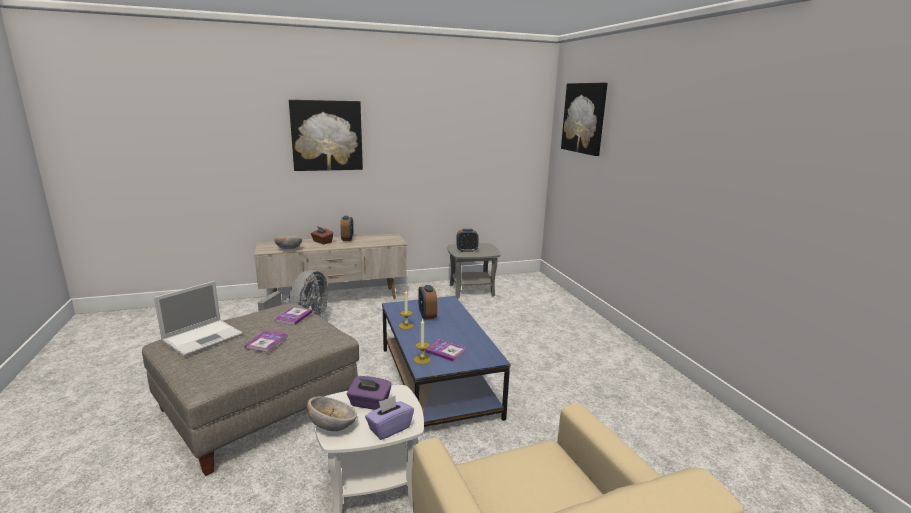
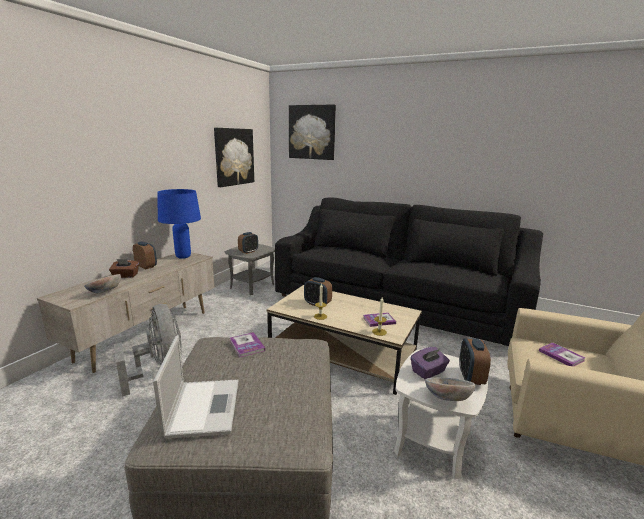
camera: 45 degrees left, 0 degrees up
book [244,330,288,353] -> book moved to [539,342,585,367]
picture [289,100,363,171] -> picture moved to [214,128,254,187]
purple tissue box [365,396,414,440] -> alarm clock [459,338,491,385]
blue coffee table [382,296,511,427] -> beige coffee table [267,285,422,395]
none -> blue table lamp [157,189,201,259]
none -> black sofa [275,197,543,346]

